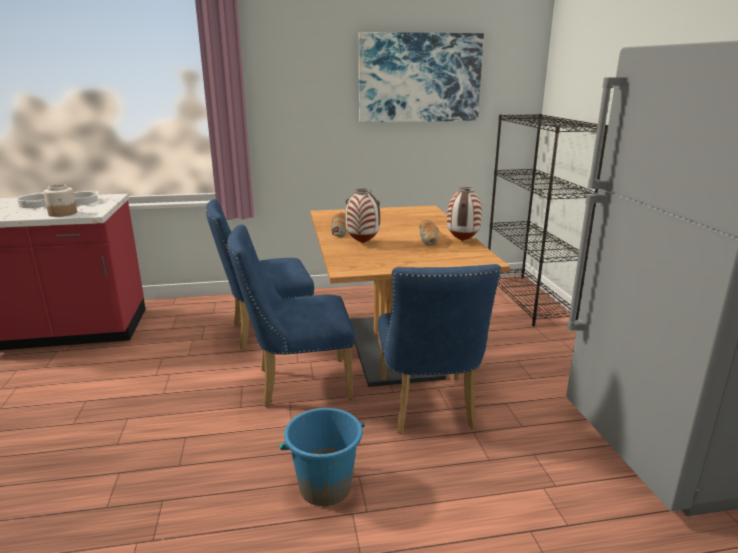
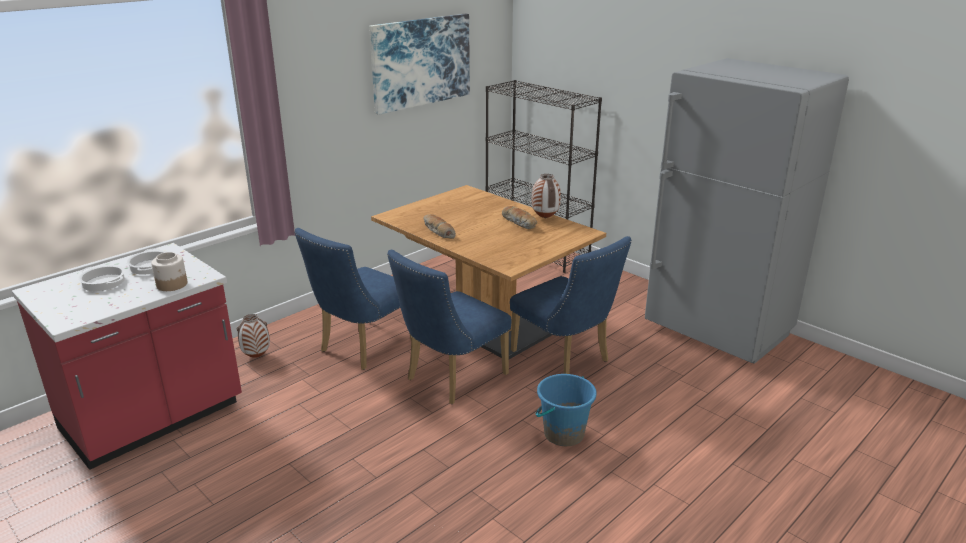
camera: 35 degrees left, 5 degrees up
vase [345,189,380,243] -> vase moved to [237,314,270,358]

